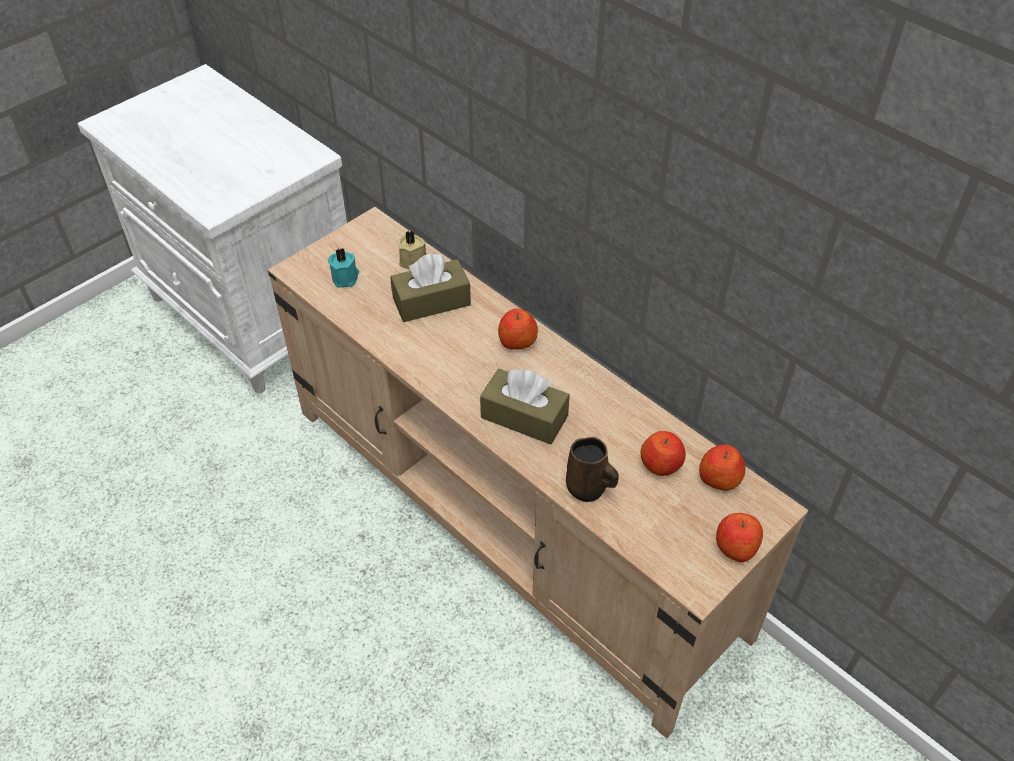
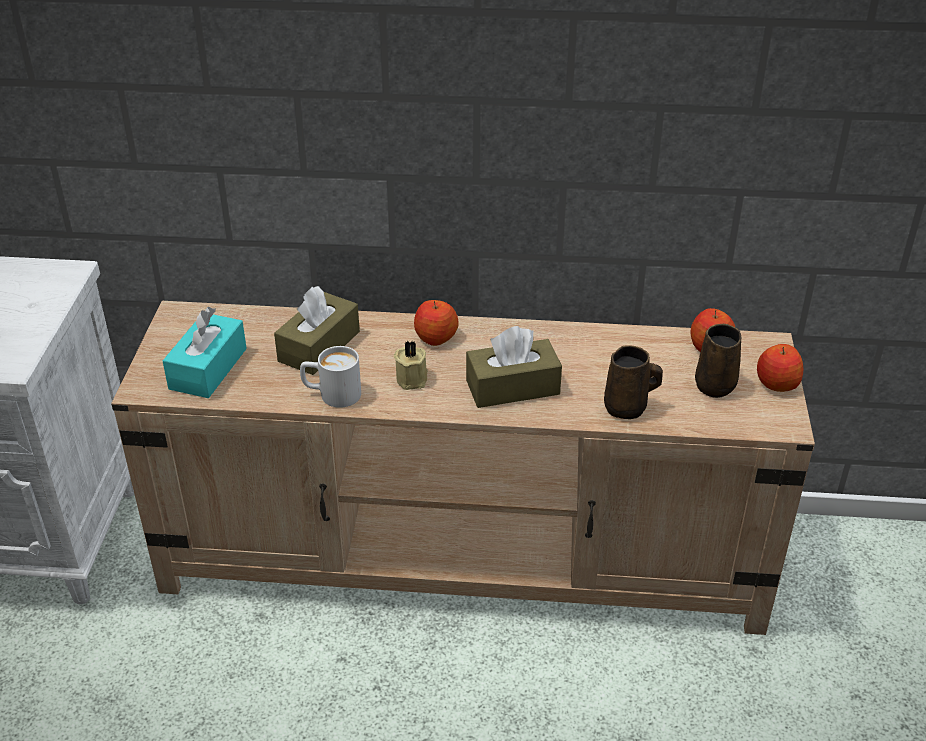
camera: 40 degrees left, 10 degrees down
turquoise candle [328,248,359,288] -> turquoise tissue box [163,307,247,398]
beige candle [398,231,427,270] -> beige candle moved to [394,340,428,390]
apple [641,431,686,476] -> none
none -> white mug [300,346,361,408]
none -> brown mug [695,324,741,398]

